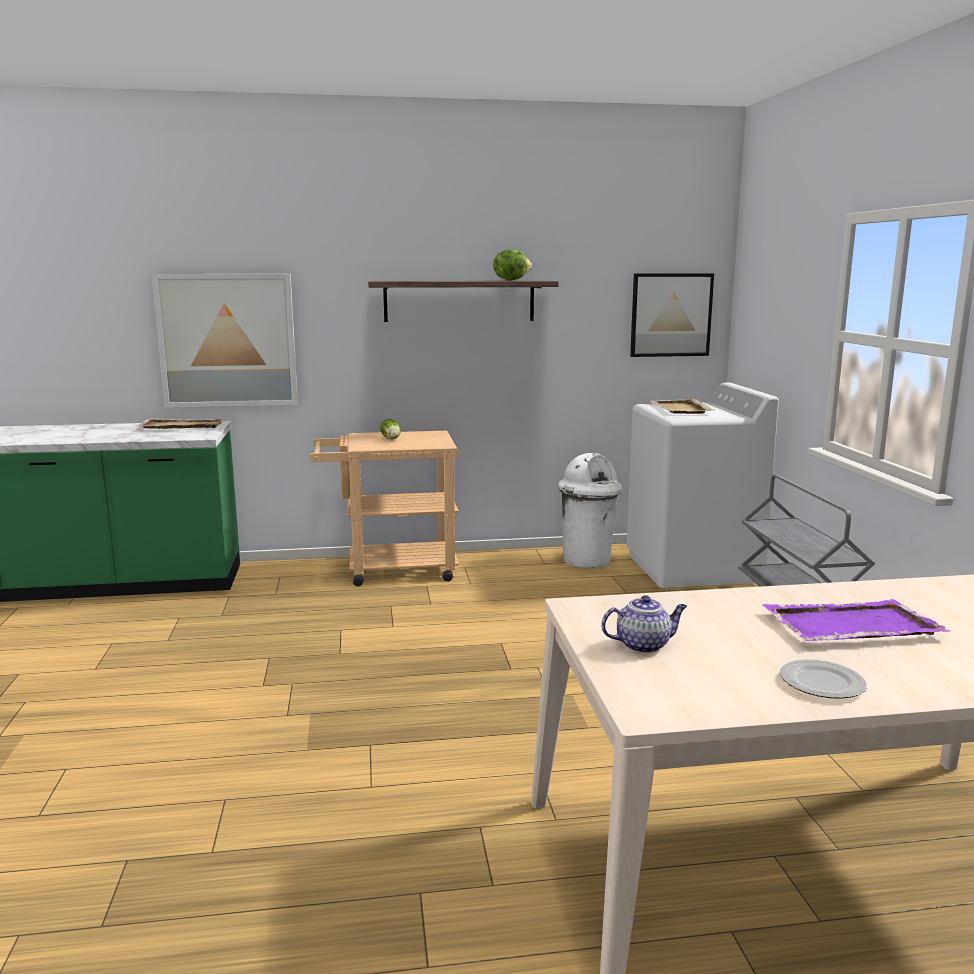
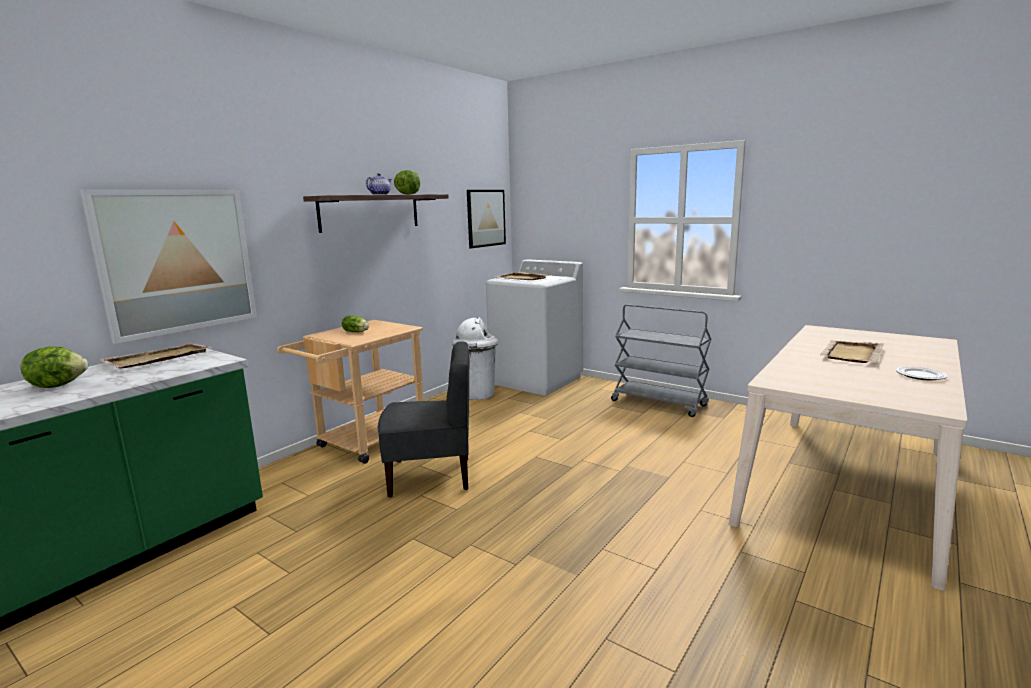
camera: 45 degrees left, 0 degrees up
teapot [601,595,687,653] -> teapot moved to [366,173,392,195]
purple tray [762,599,950,641] -> beige tray [820,340,884,363]
none -> lettuce [21,346,88,388]
none -> grey chair [378,341,469,498]

